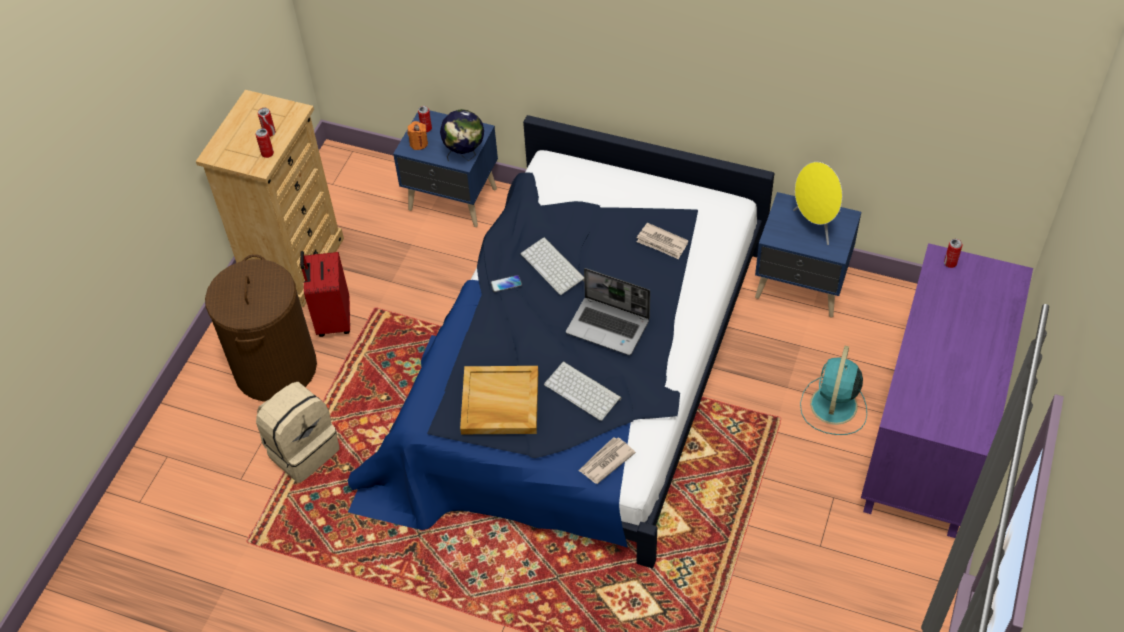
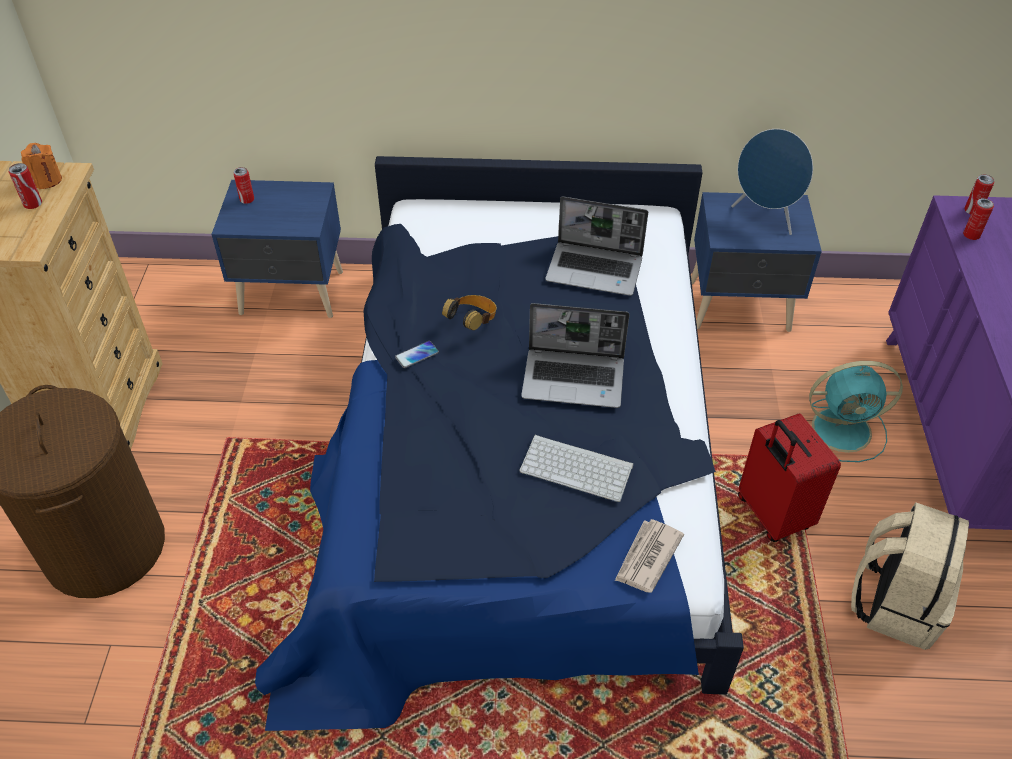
camera: 20 degrees left, 5 degrees down
can [256,128,274,158] -> can moved to [963,198,994,240]
beige backpack [256,382,340,483] -> beige backpack moved to [851,503,969,650]
red suitcase [300,251,350,337] -> red suitcase moved to [738,414,841,542]
orange candle [407,121,428,150] -> orange candle moved to [21,143,62,189]
globe [440,109,484,161] -> none
beige tray [460,366,538,434] -> none
keyboard [521,237,584,295] -> headphones [442,295,497,330]
newspaper [637,223,688,259] -> laptop [546,197,648,296]
yellow speaker [793,162,842,245] -> blue speaker [731,129,813,235]
turquoise fan [800,346,867,435] -> turquoise fan turned 90 degrees counterclockwise [809,361,903,462]

